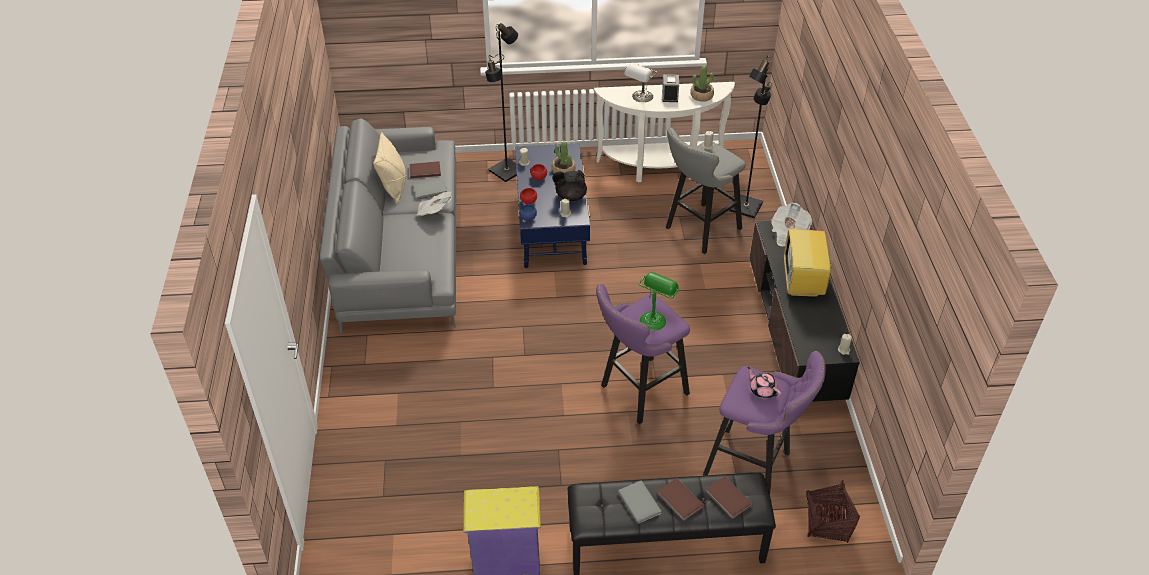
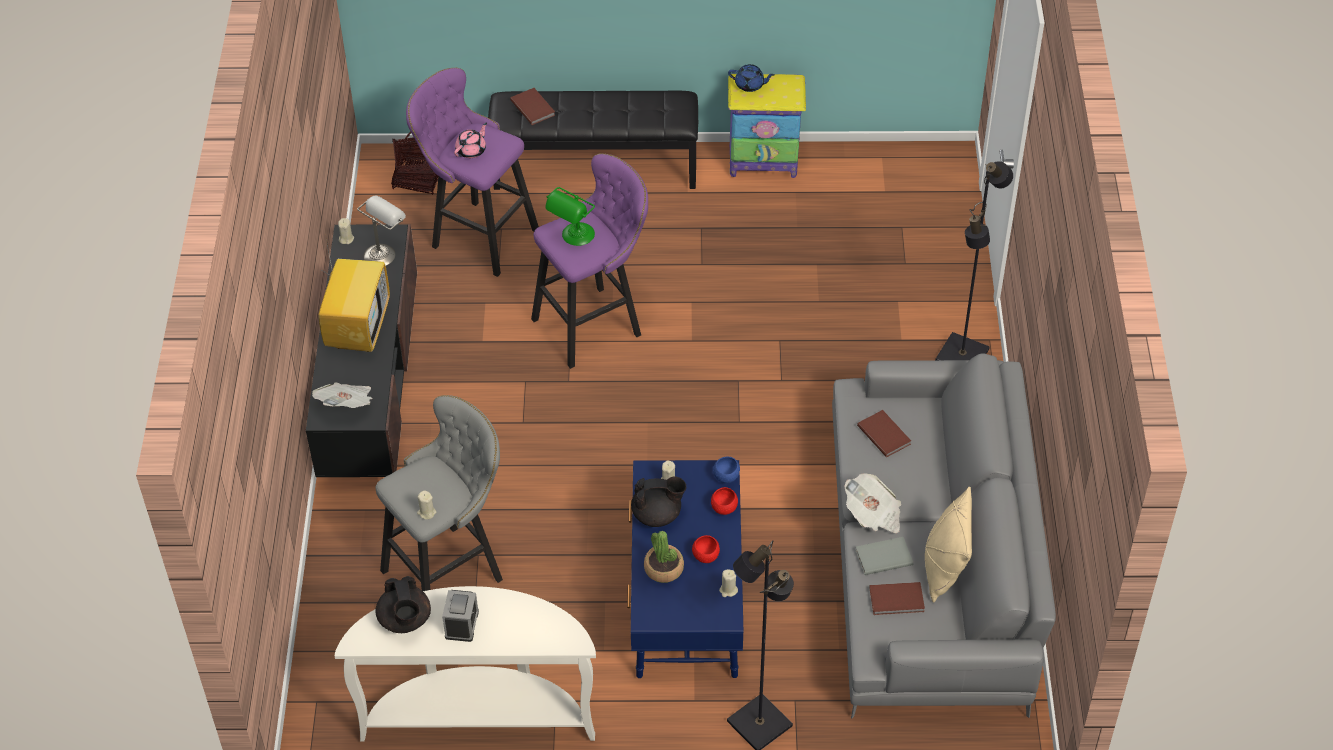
camera: 175 degrees left, 5 degrees up
grey book [618,480,661,524] -> none
white table lamp [625,63,657,103] -> white table lamp moved to [357,196,406,266]
brown book [657,478,704,521] -> brown book moved to [857,410,911,457]
potted plant [690,66,714,102] -> black teapot [375,576,431,633]
black floor lamp [729,56,772,218] -> black floor lamp moved to [935,161,1013,360]
pink teapot [747,367,781,399] -> pink teapot turned 105 degrees counterclockwise [454,123,487,158]
none -> blue teapot [728,64,775,92]

